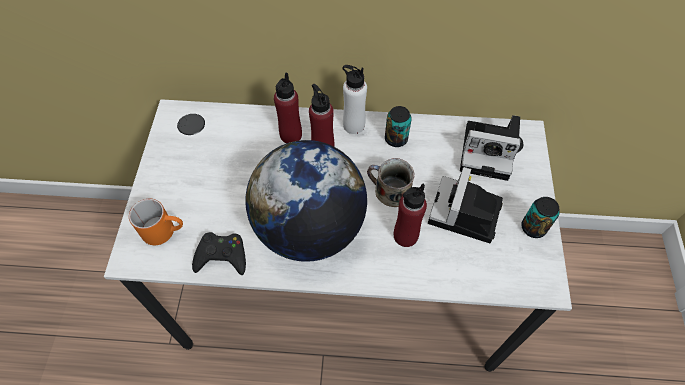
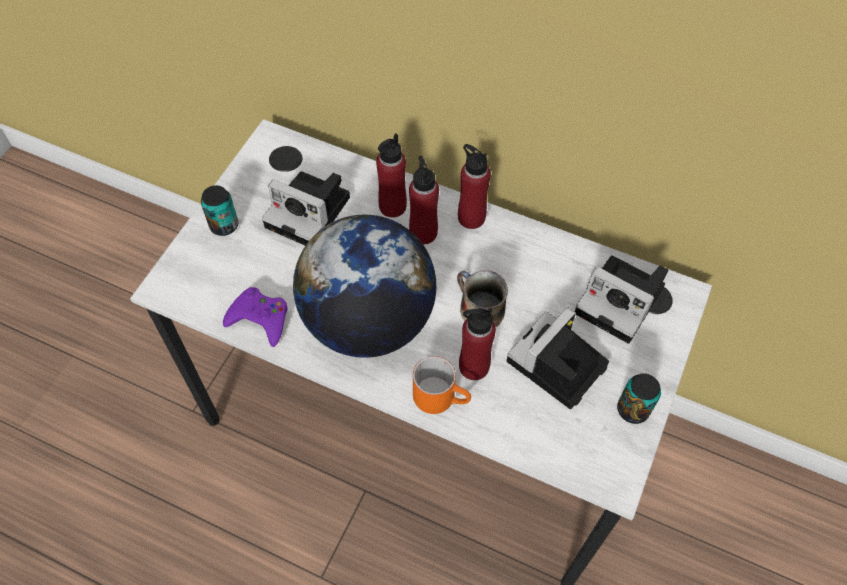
camera: 20 degrees right, 0 degrees up
orange mug [129,199,183,245] -> orange mug moved to [413,356,471,414]
black game controller [192,232,246,275] -> purple game controller [223,287,287,347]
white bottle [342,65,367,134] -> red bottle [458,144,491,229]
can [385,106,412,147] -> can moved to [201,185,238,236]
none -> camera [262,171,350,246]

